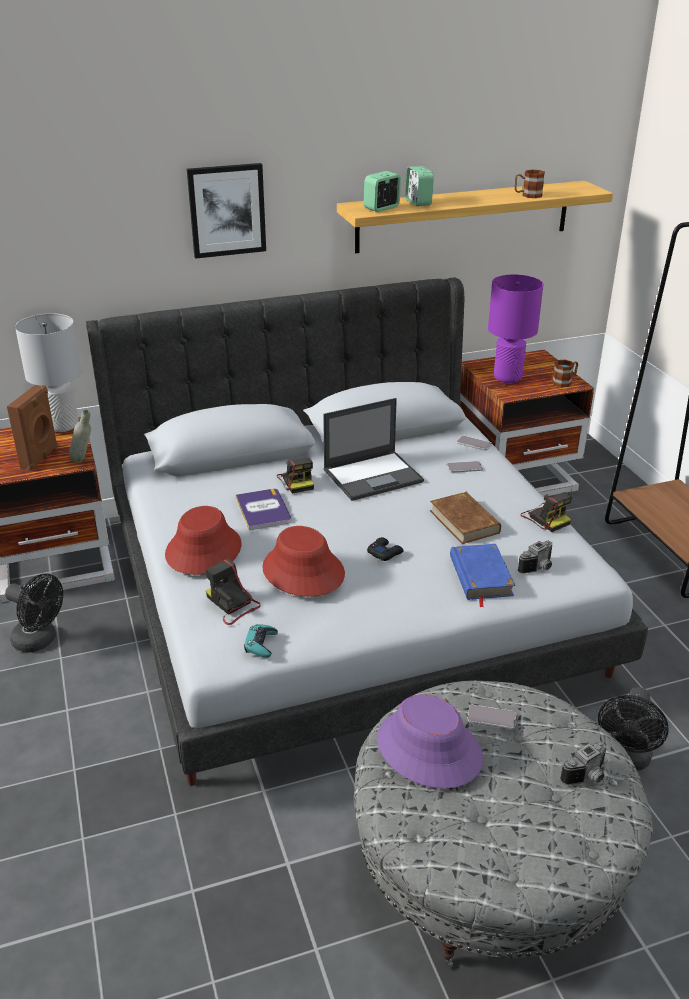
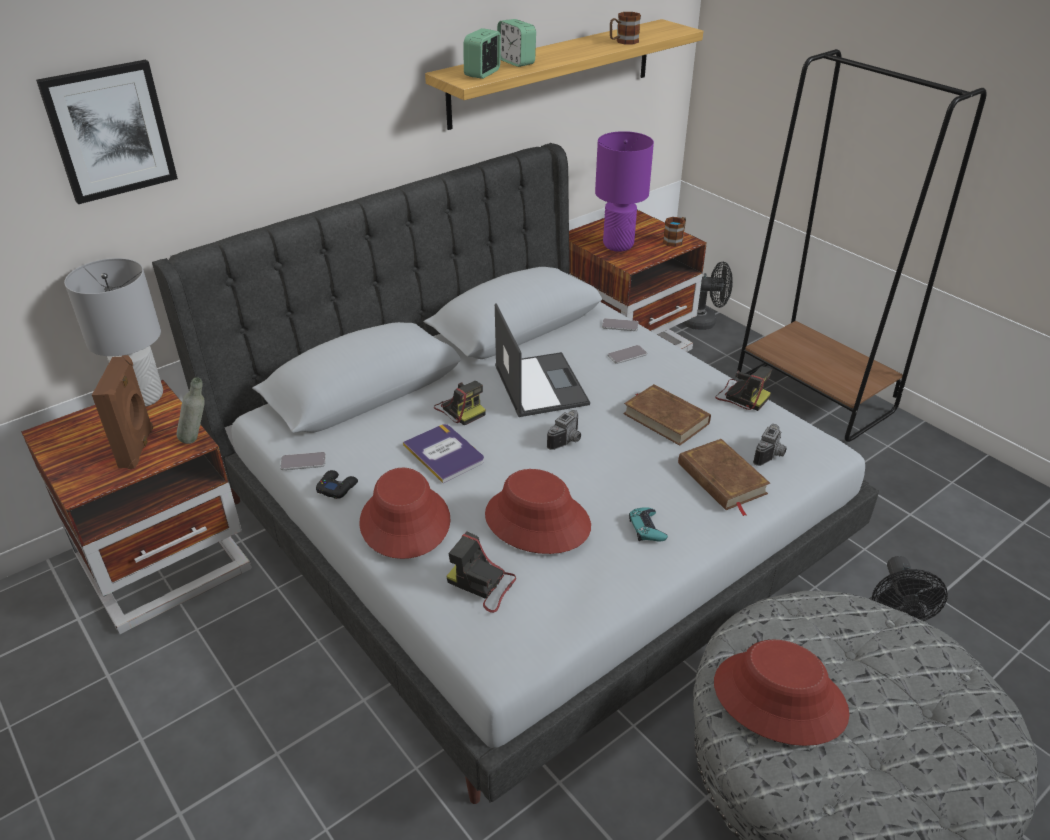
camera: 20 degrees left, 5 degrees up
black fan [5,574,63,653] -> black fan moved to [683,262,733,330]
picture [187,163,266,259] -> picture moved to [36,60,178,204]
turquoise game controller [244,624,278,658] -> turquoise game controller moved to [629,507,668,542]
laptop [323,398,424,501] -> laptop turned 60 degrees counterclockwise [495,303,590,417]
black game controller [367,537,404,561] -> black game controller moved to [316,470,358,499]
purple hat [377,694,483,789] -> red hat [714,640,849,746]
blue book [450,544,515,608] -> brown book [678,439,770,516]
phone [467,705,516,729] -> phone moved to [280,452,326,470]
camera [560,741,606,785] -> camera moved to [547,410,581,450]

